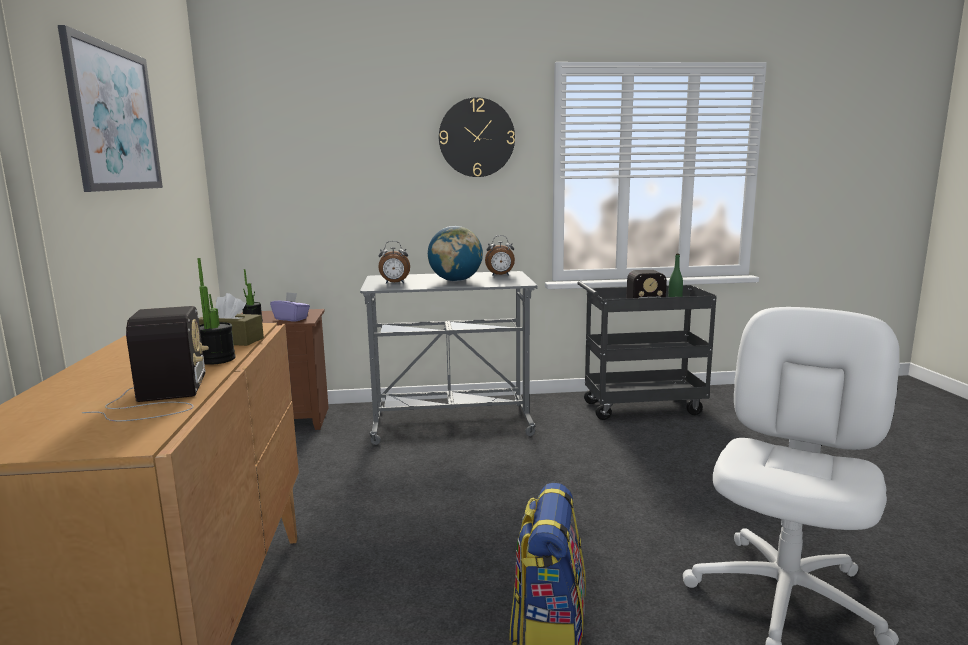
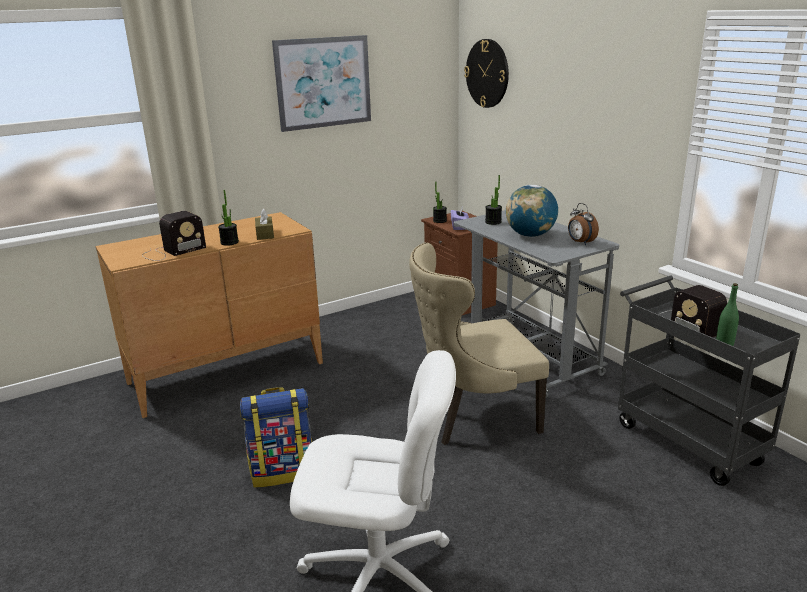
camera: 65 degrees right, 10 degrees up
alarm clock [379,241,410,284] -> potted plant [485,175,502,225]
wall clock [439,97,515,177] -> wall clock moved to [464,39,509,108]
none -> beige chair [409,243,549,445]

